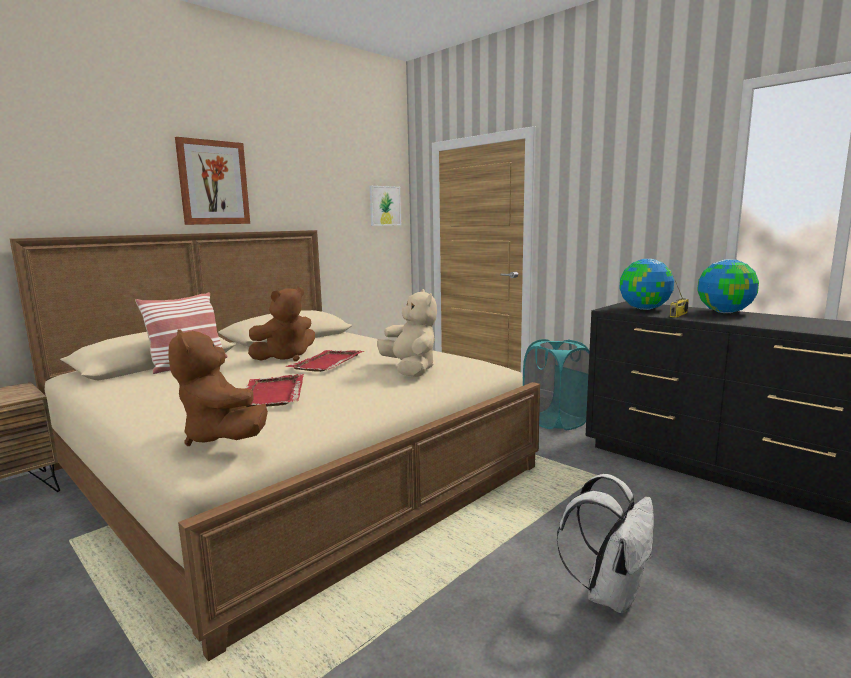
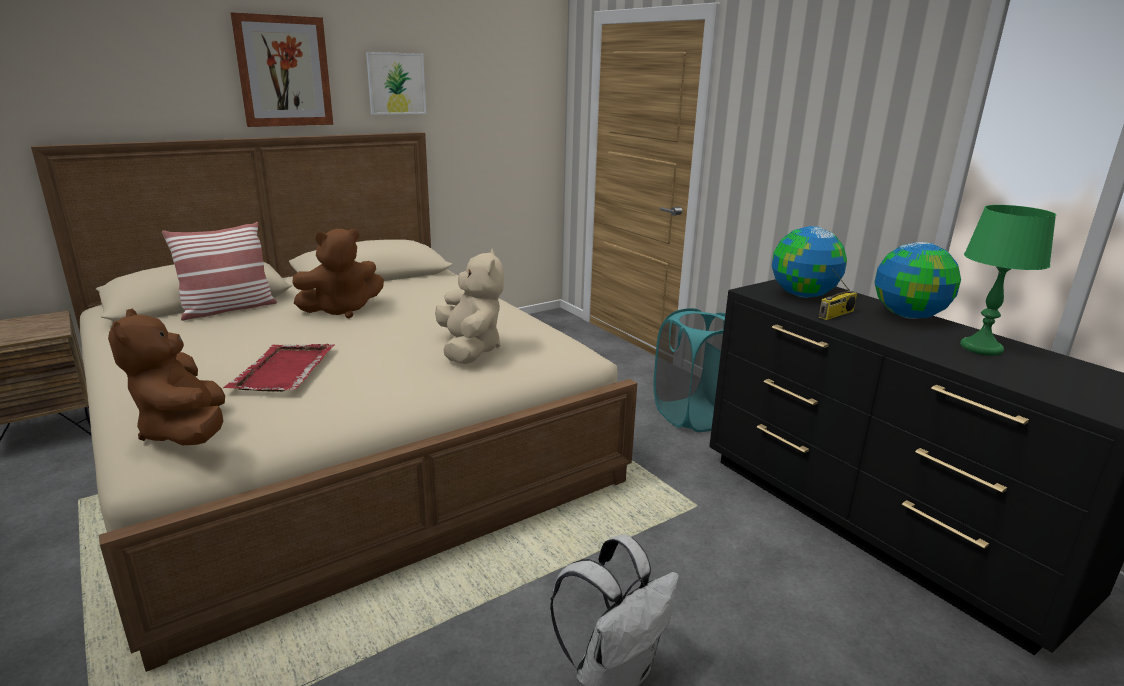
camera: 10 degrees right, 10 degrees up
red tray [285,350,364,372] -> none
picture [370,186,401,226] -> picture moved to [366,52,426,115]
none -> green table lamp [960,205,1056,356]

